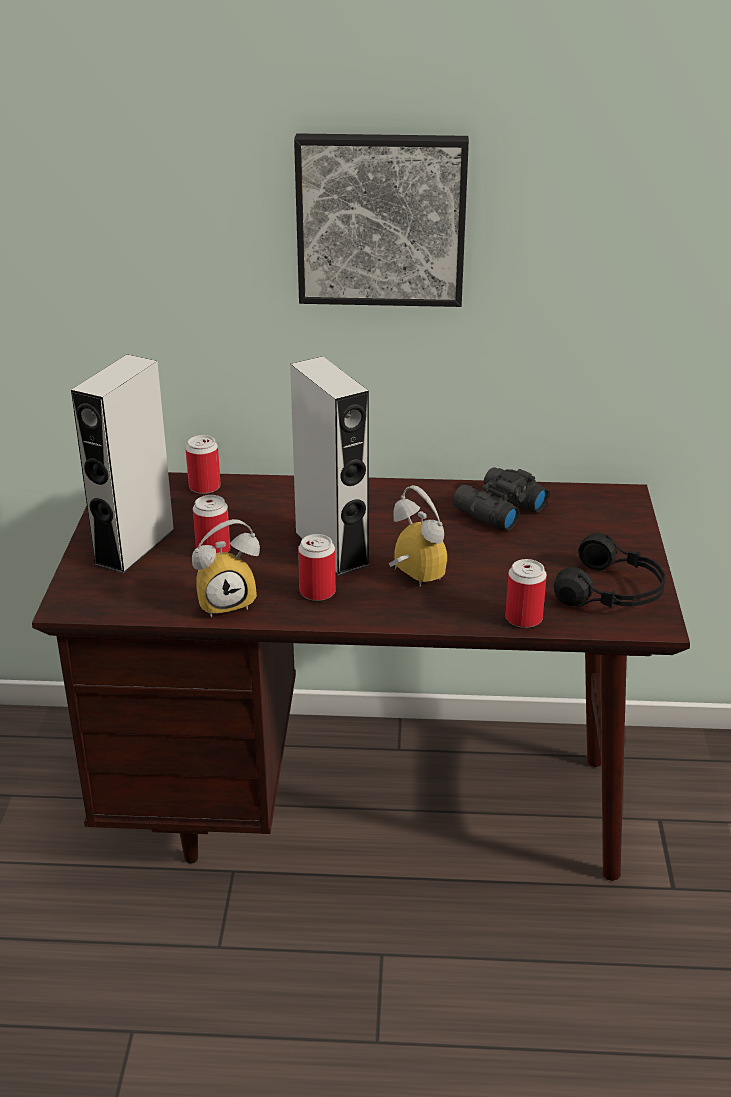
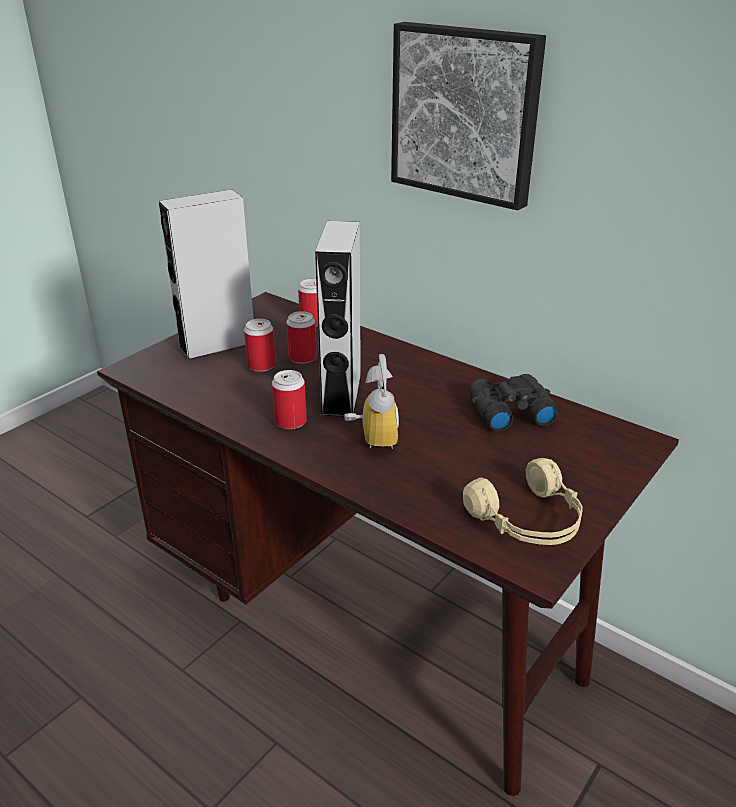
camera: 35 degrees right, 0 degrees up
alarm clock [192,519,260,618] -> none
can [505,559,547,628] -> can moved to [286,311,317,364]
black headphones [553,533,666,608] -> beige headphones [463,458,583,545]

